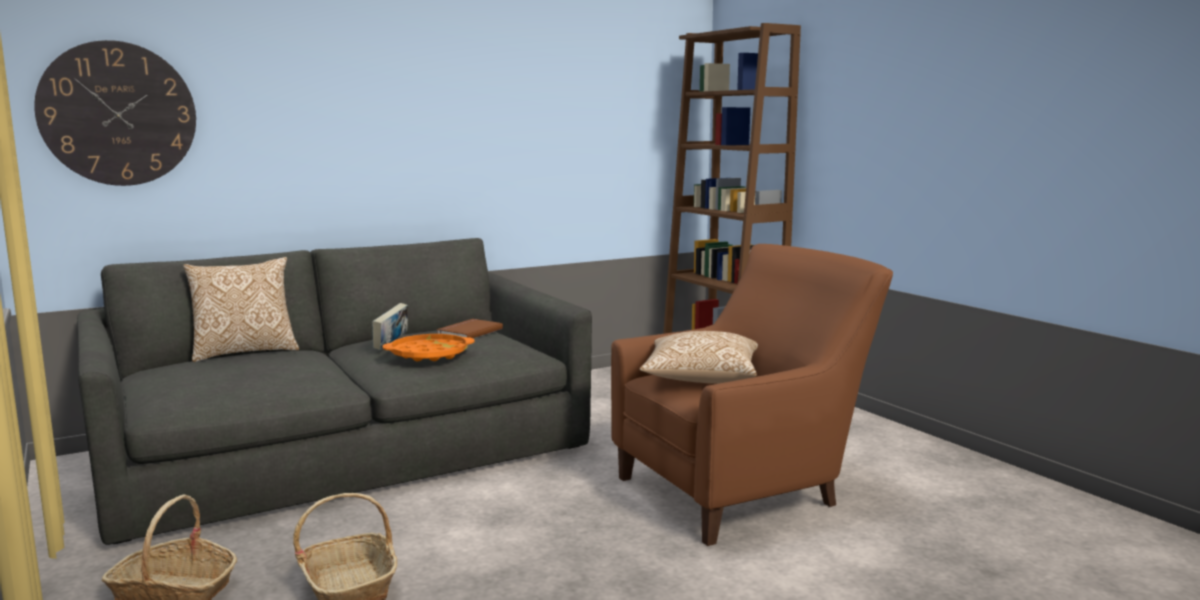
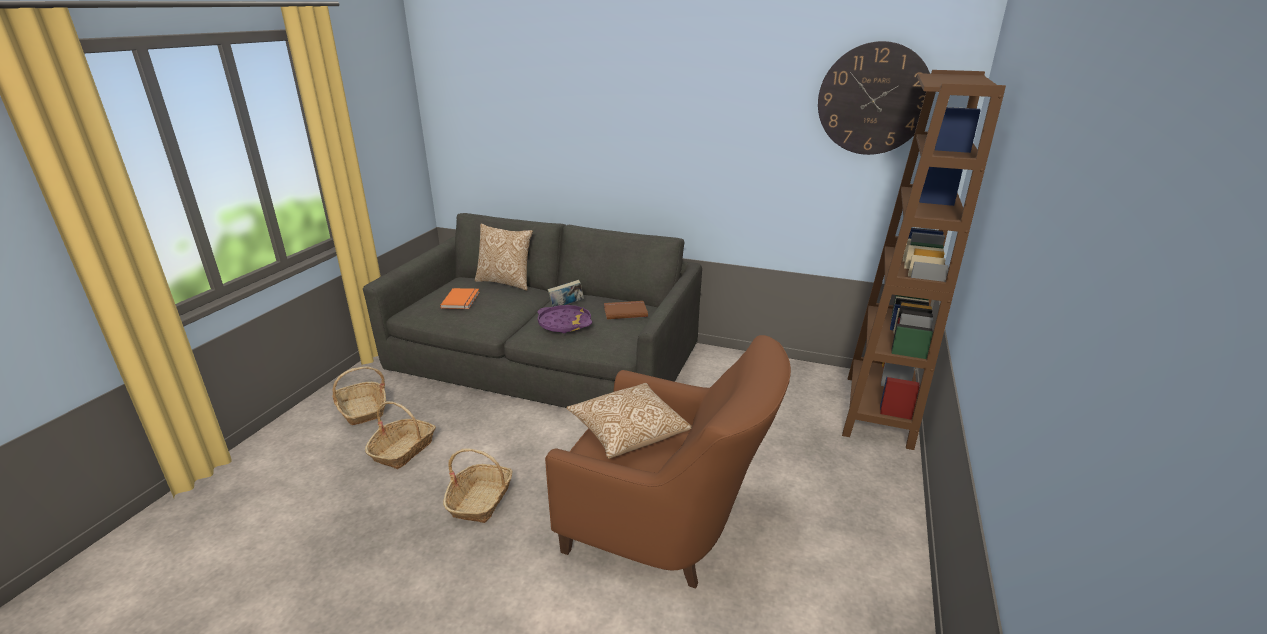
camera: 50 degrees right, 15 degrees up
wall clock [34,40,196,186] -> wall clock moved to [818,41,930,155]
orange tray [383,334,475,361] -> purple tray [538,305,592,333]
none -> orange book [440,288,479,309]
none -> basket [443,449,513,523]

